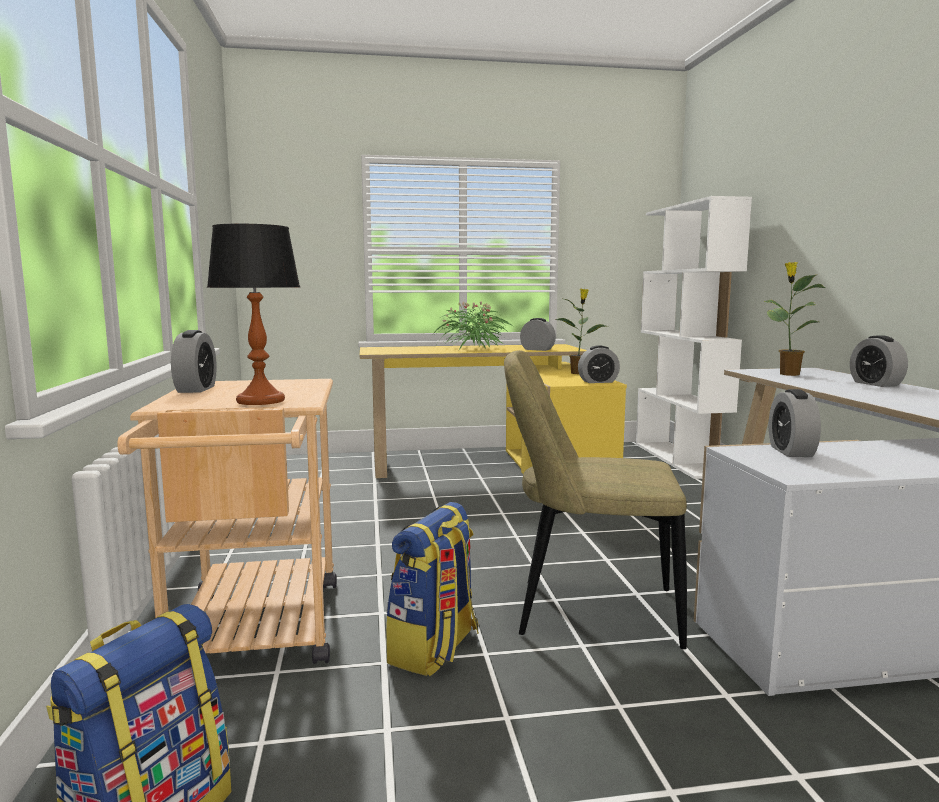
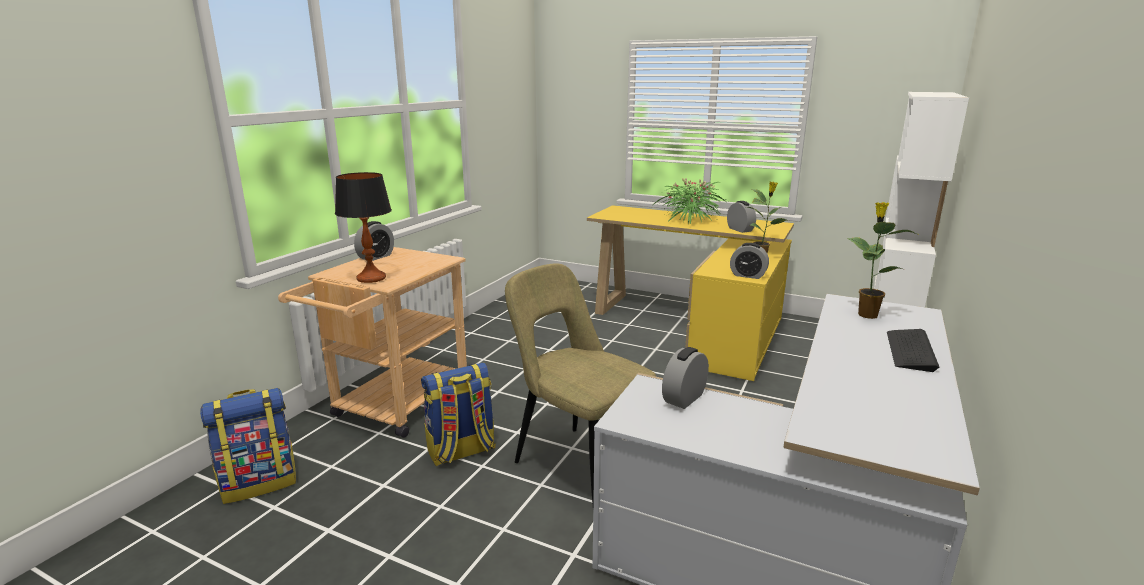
camera: 35 degrees right, 10 degrees up
alarm clock [850,336,908,387] -> keyboard [887,329,939,372]

